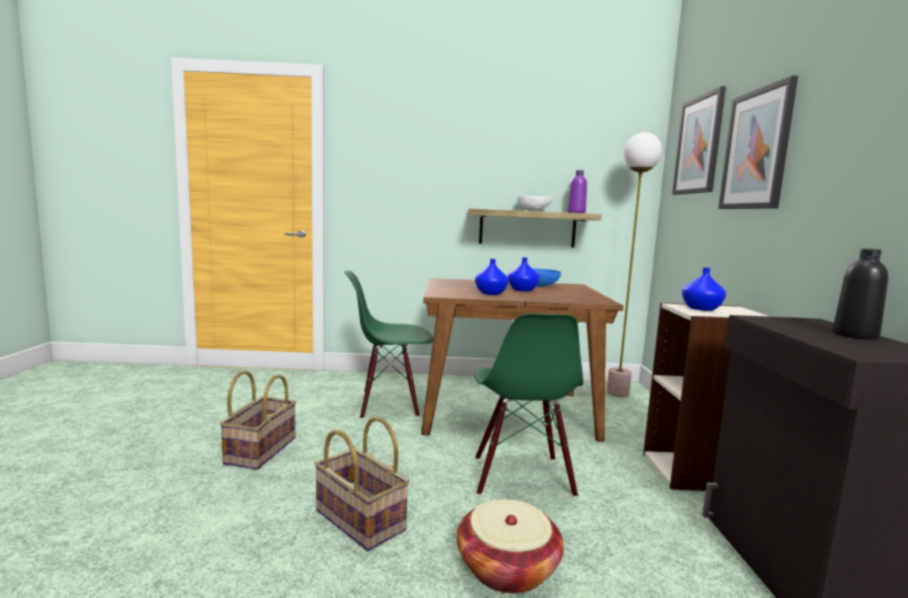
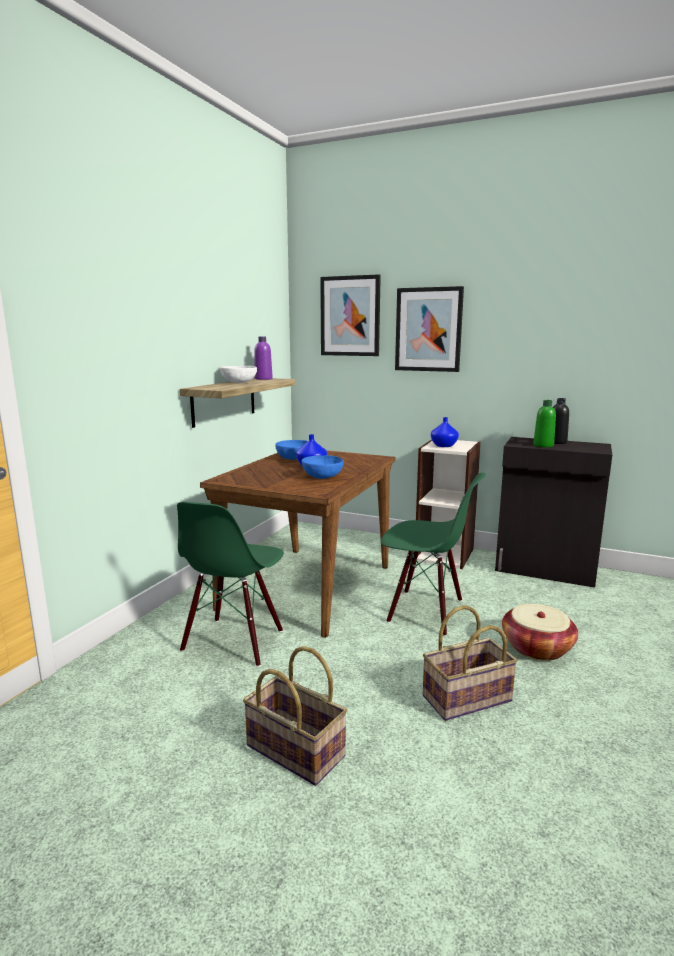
camera: 65 degrees left, 5 degrees up
blue vase [475,259,509,295] -> blue bowl [302,455,344,479]
floor lamp [607,132,662,397] -> none
none -> green bottle [533,400,556,447]

